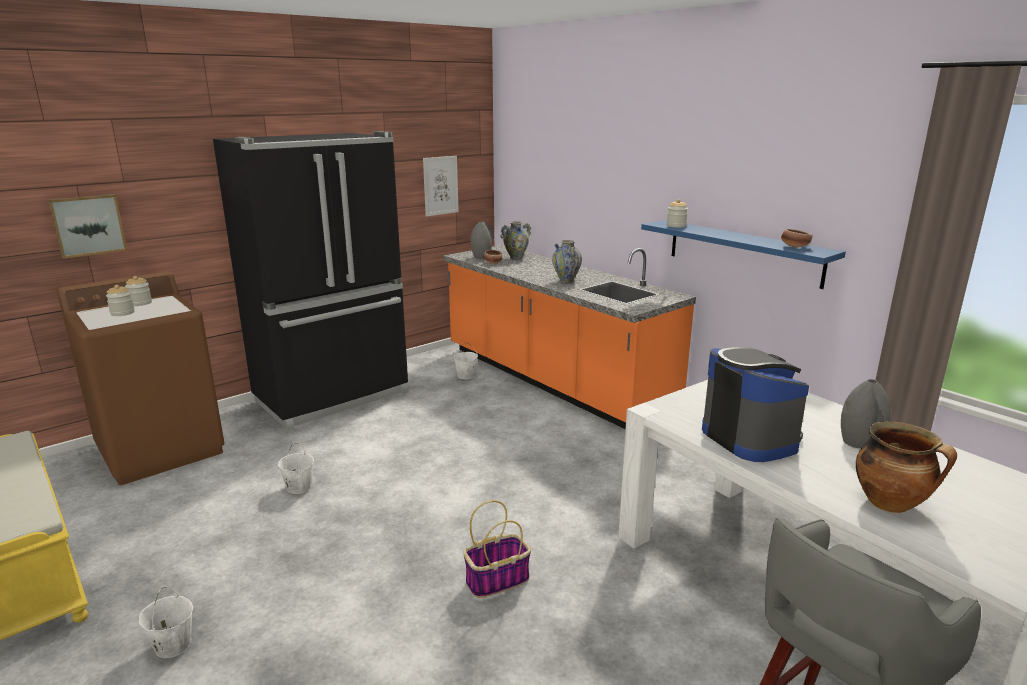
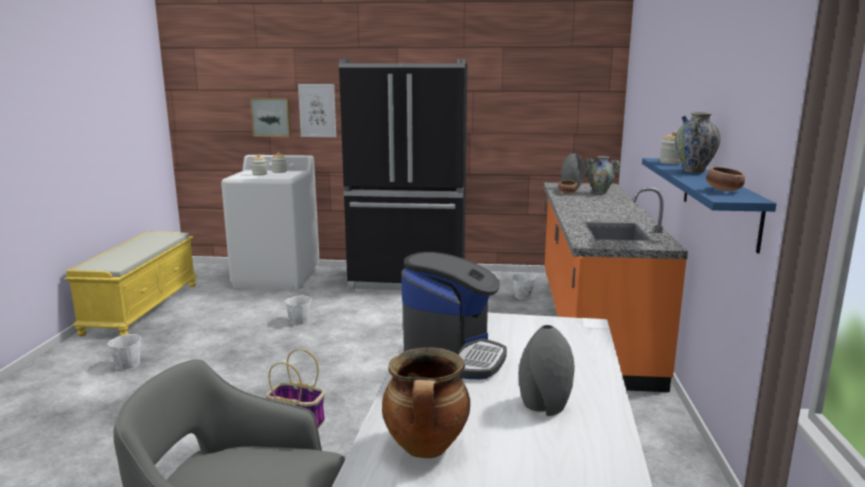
camera: 45 degrees right, 5 degrees down
brown washing machine [57,272,225,485] -> white washing machine [221,155,320,290]
picture [423,156,459,216] -> picture moved to [298,84,336,137]
vase [552,240,582,283] -> vase moved to [675,112,721,173]

